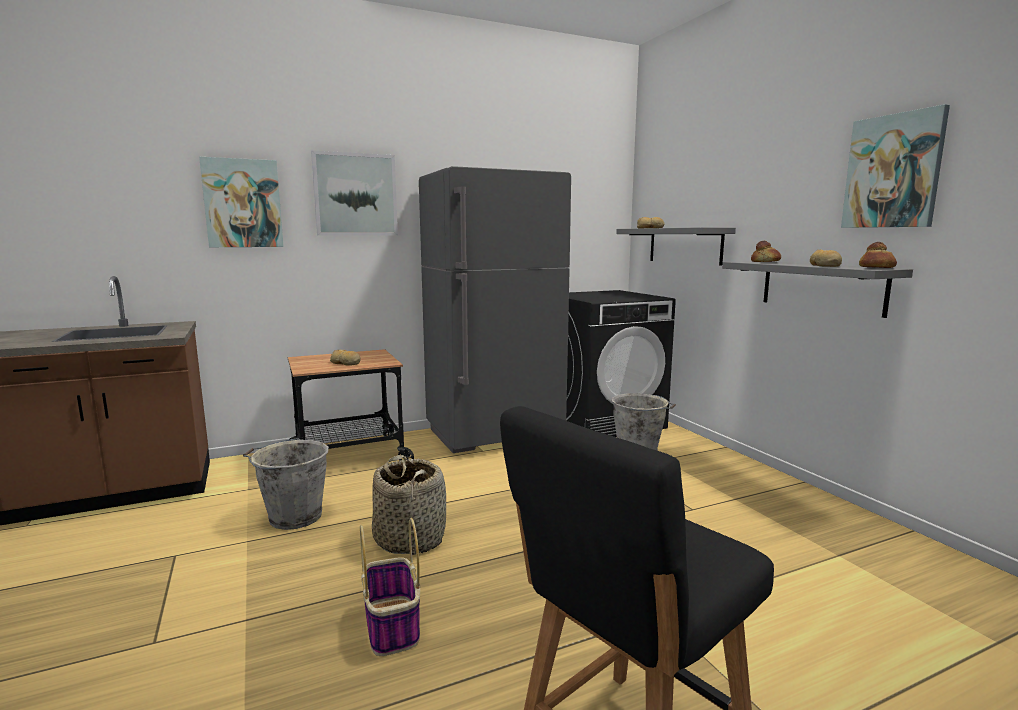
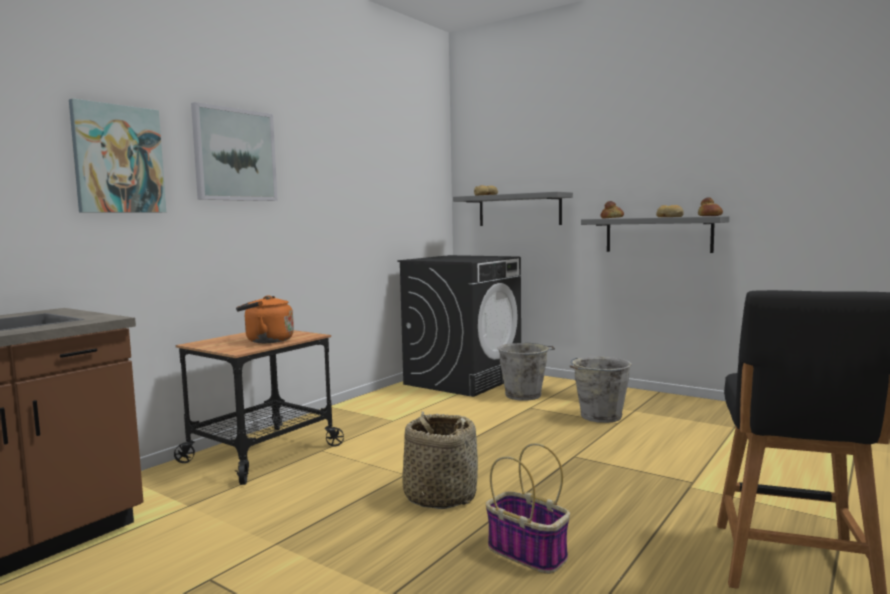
camera: 30 degrees left, 5 degrees down
grey bucket [243,438,329,530] -> grey bucket moved to [570,357,632,423]
bread [330,350,360,366] -> orange kettle [236,295,294,343]
grey fridge [419,166,571,453] -> none
picture [841,104,950,228] -> none

